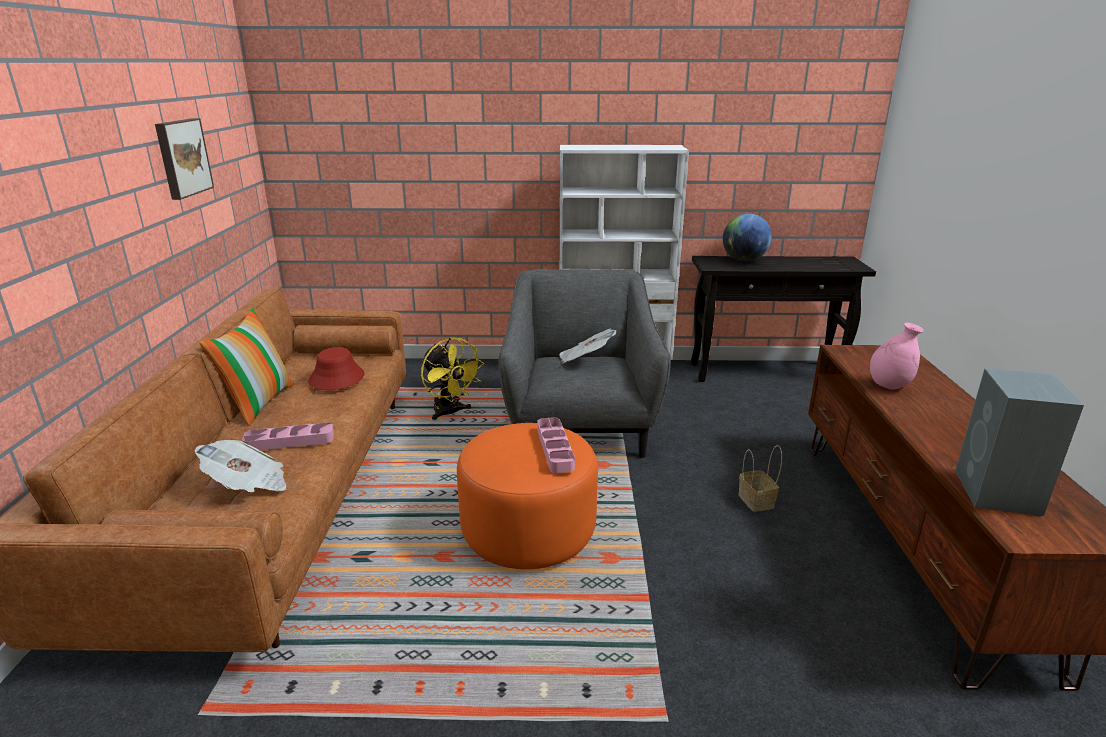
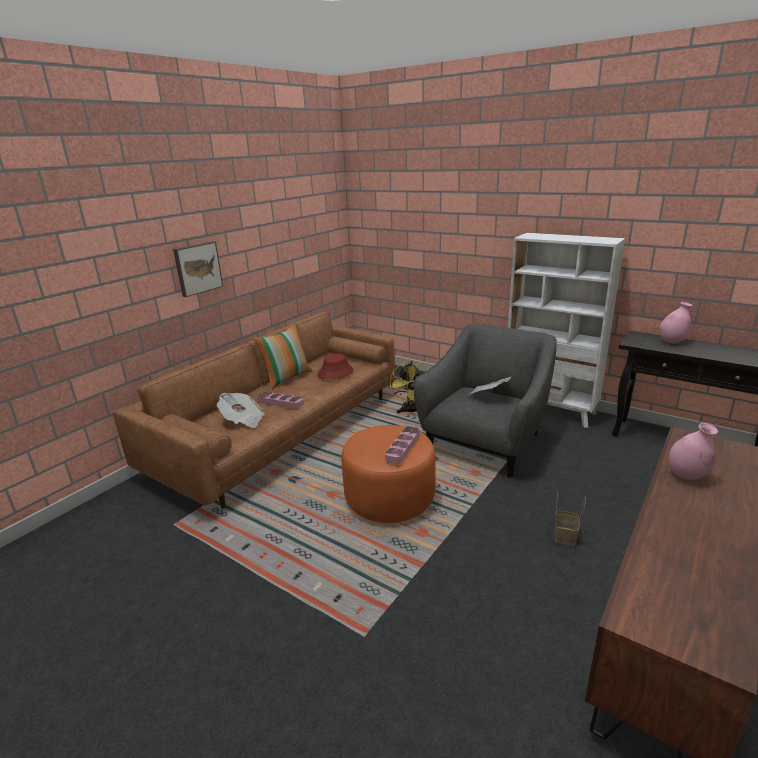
camera: 35 degrees right, 0 degrees up
picture [155,118,214,200] -> picture moved to [173,241,223,297]
globe [723,214,772,262] -> pink vase [660,302,693,344]
grey speaker [955,368,1084,516] -> none

